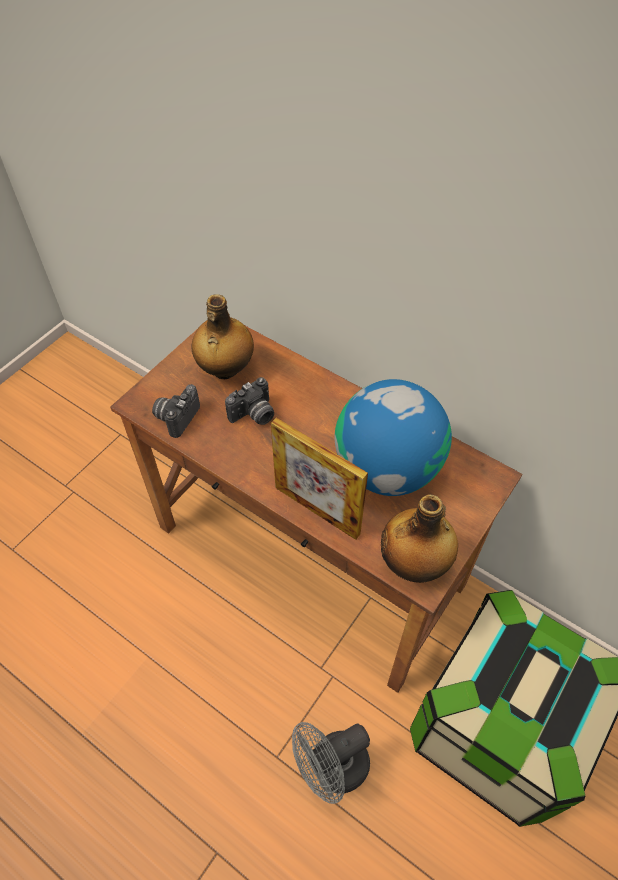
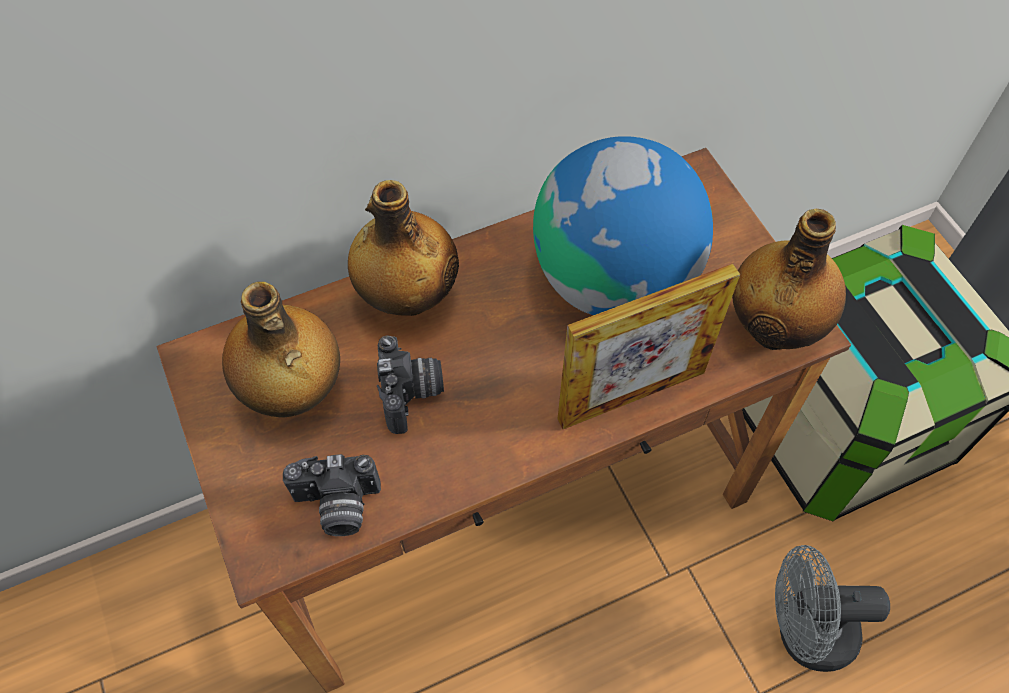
camera: 60 degrees left, 5 degrees up
camera [152,384,200,438] -> camera turned 60 degrees counterclockwise [283,454,381,536]
grey fan [292,722,370,804] -> grey fan turned 90 degrees clockwise [775,545,890,672]
none -> bottle [348,180,459,316]

